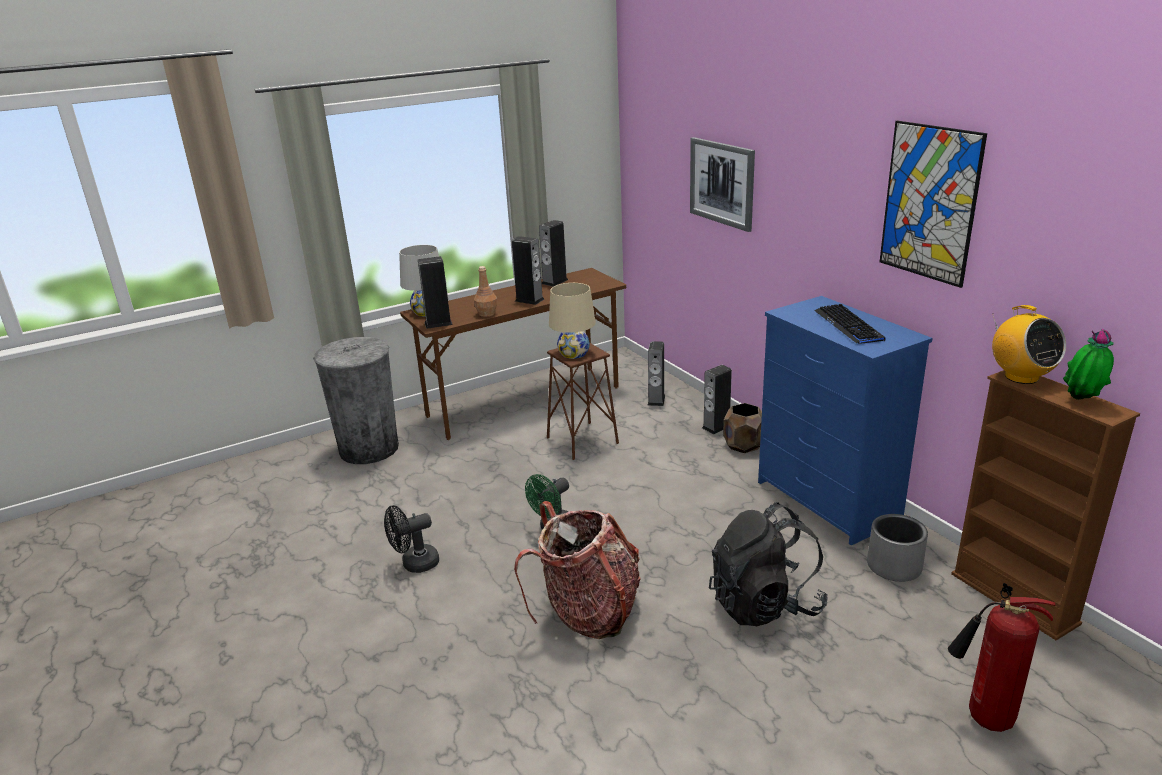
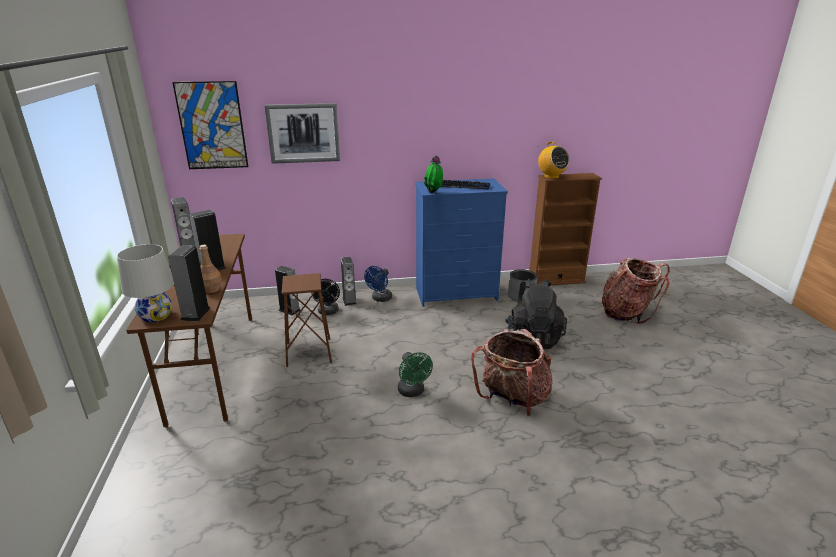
camera: 70 degrees left, 0 degrees up
grey trash can [313,337,399,464] -> none
black fan [384,505,439,573] -> black fan moved to [311,279,340,315]
beige table lamp [549,283,596,359] -> none
brown planter [723,403,762,453] -> blue fan [364,266,392,302]
picture [880,120,987,288] -> picture moved to [172,81,248,169]
fire extinguisher [948,597,1056,732] -> backpack [602,258,670,324]
radio [992,305,1066,384] -> radio turned 60 degrees clockwise [538,142,569,179]
potted plant [1063,329,1114,400] -> potted plant moved to [424,155,443,193]

